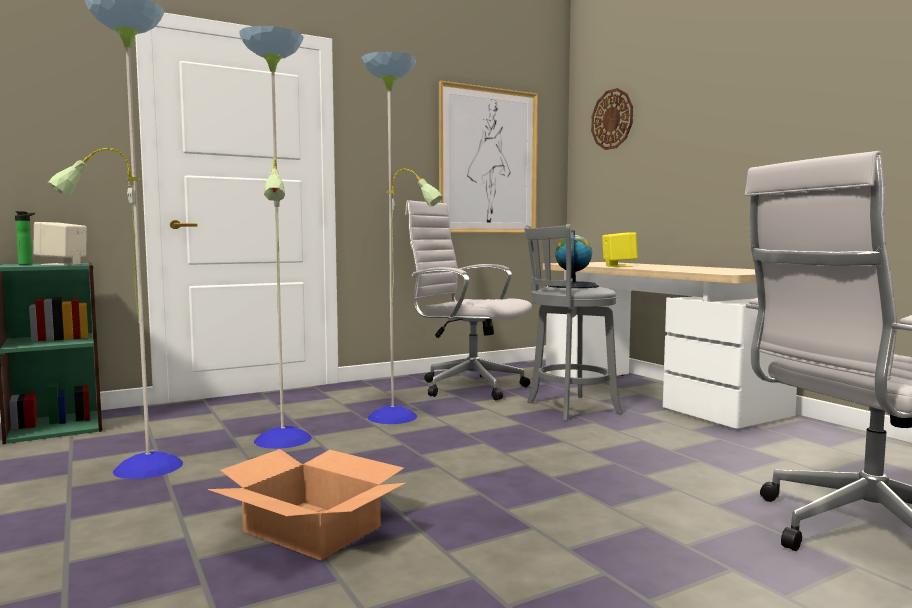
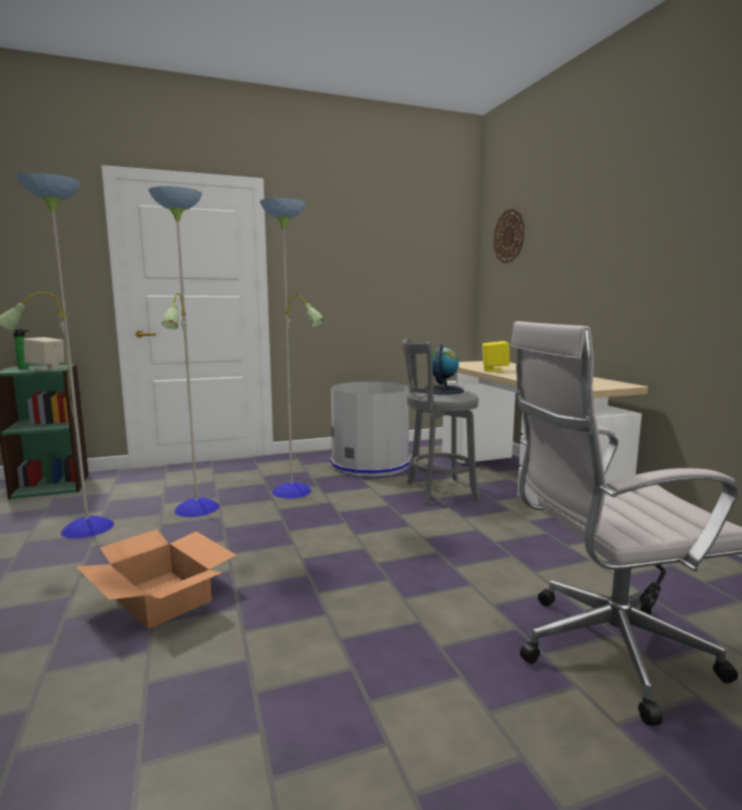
camera: 10 degrees right, 5 degrees up
white office chair [405,200,532,401] -> grey trash can [330,382,410,477]
picture [439,81,538,233] -> none

